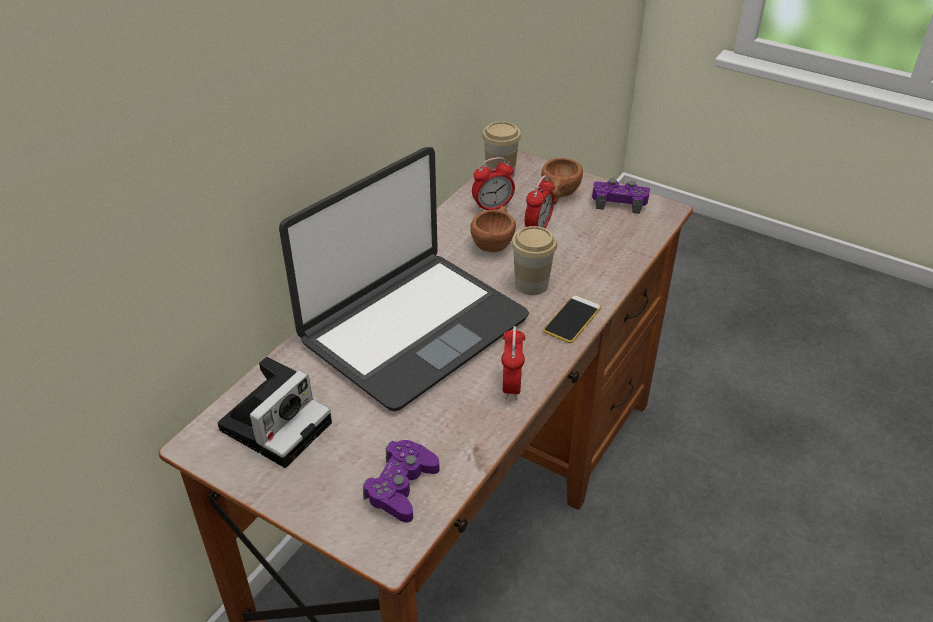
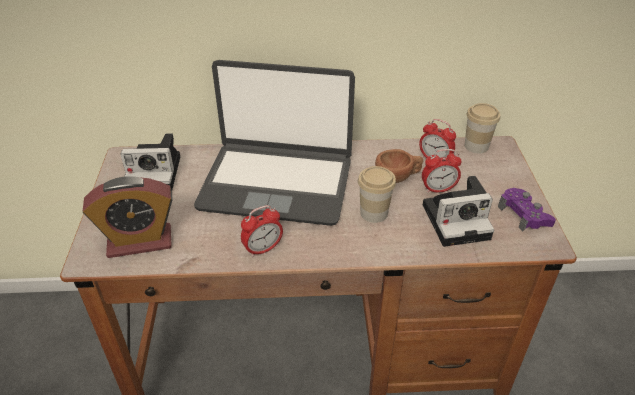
camera: 55 degrees right, 0 degrees up
purple game controller [363,440,440,523] -> alarm clock [83,176,173,258]
brown cup [541,158,583,205] -> none
phone [543,295,601,343] -> none
none -> camera [423,176,494,247]

